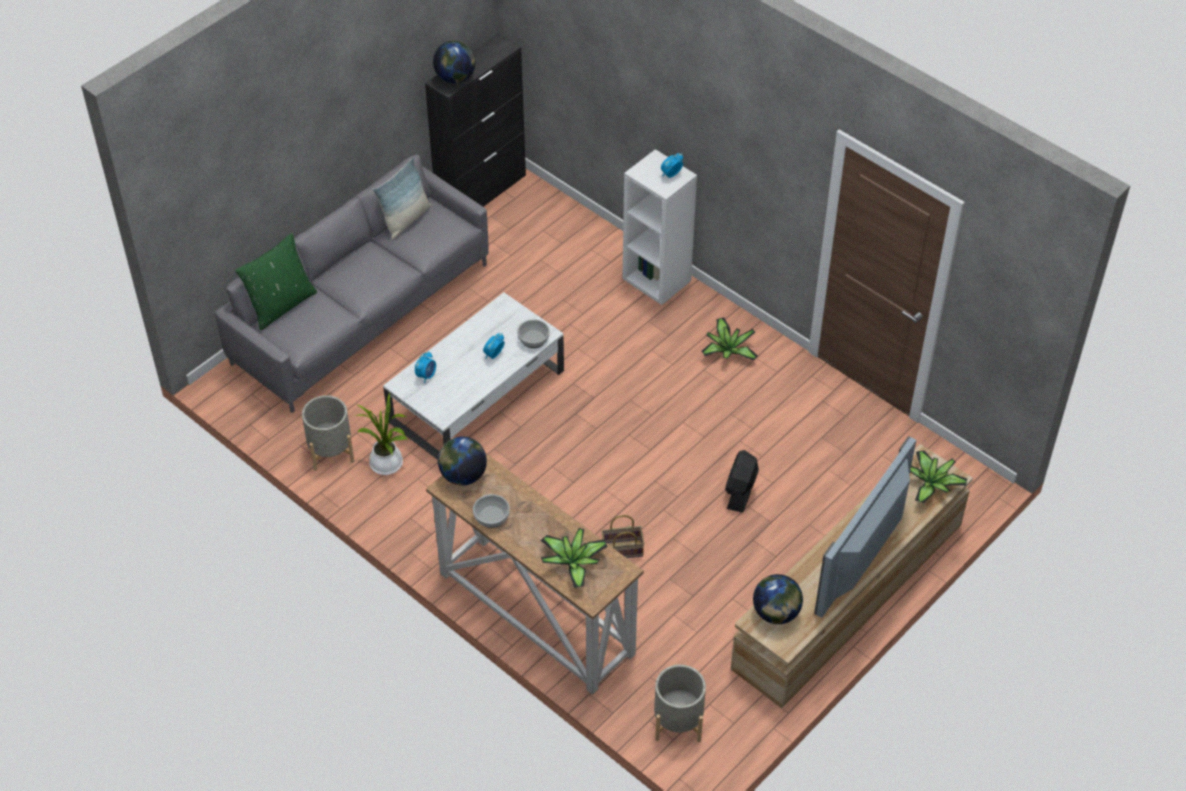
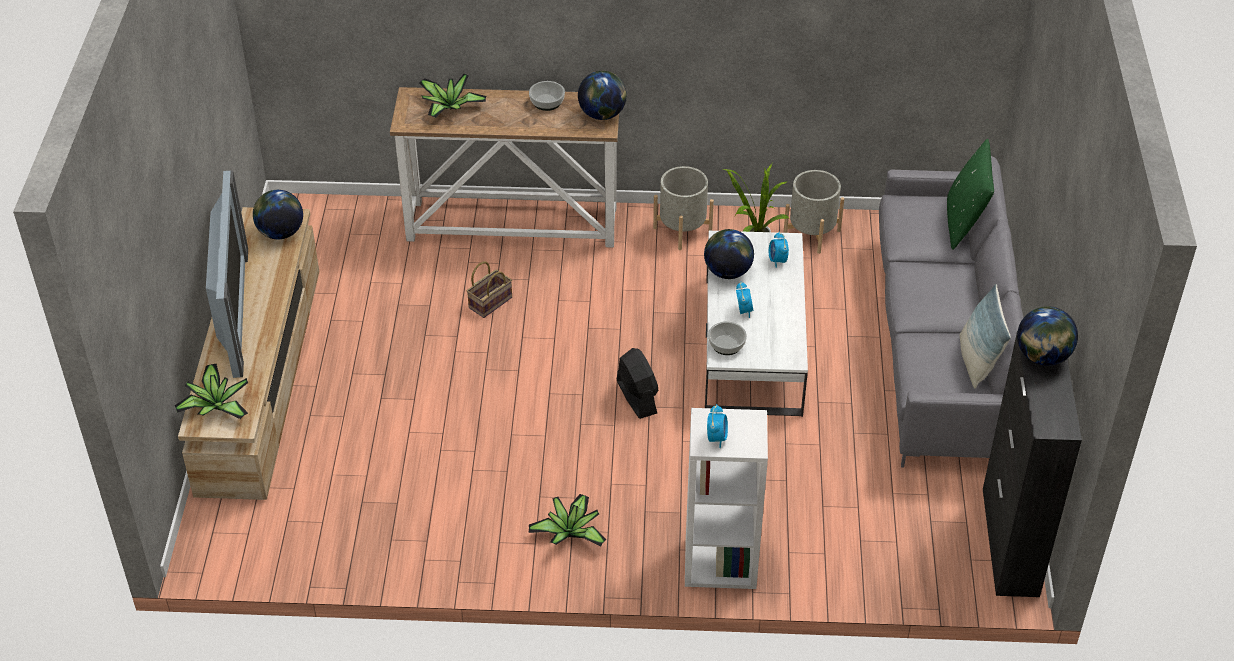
camera: 140 degrees right, 5 degrees down
grey planter [654,665,706,742] -> grey planter moved to [653,166,714,250]
black fan [725,450,759,513] -> black fan moved to [617,348,658,419]
none -> globe [704,229,754,279]

